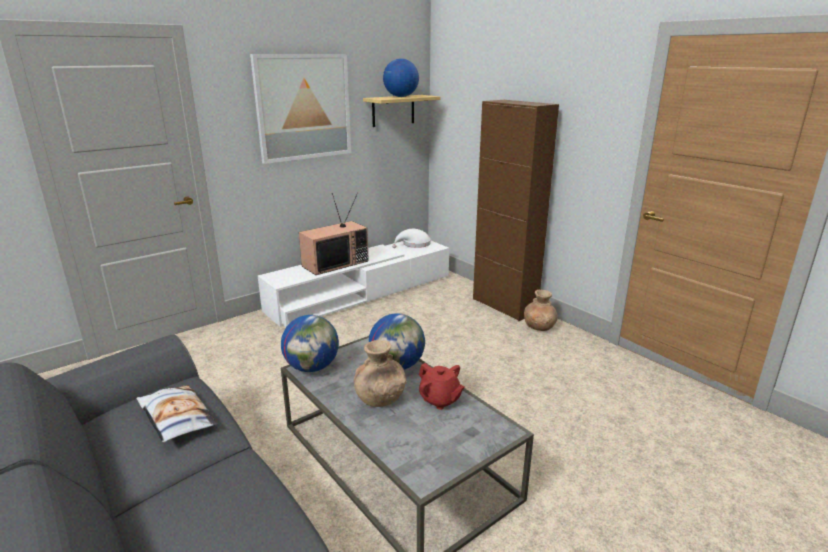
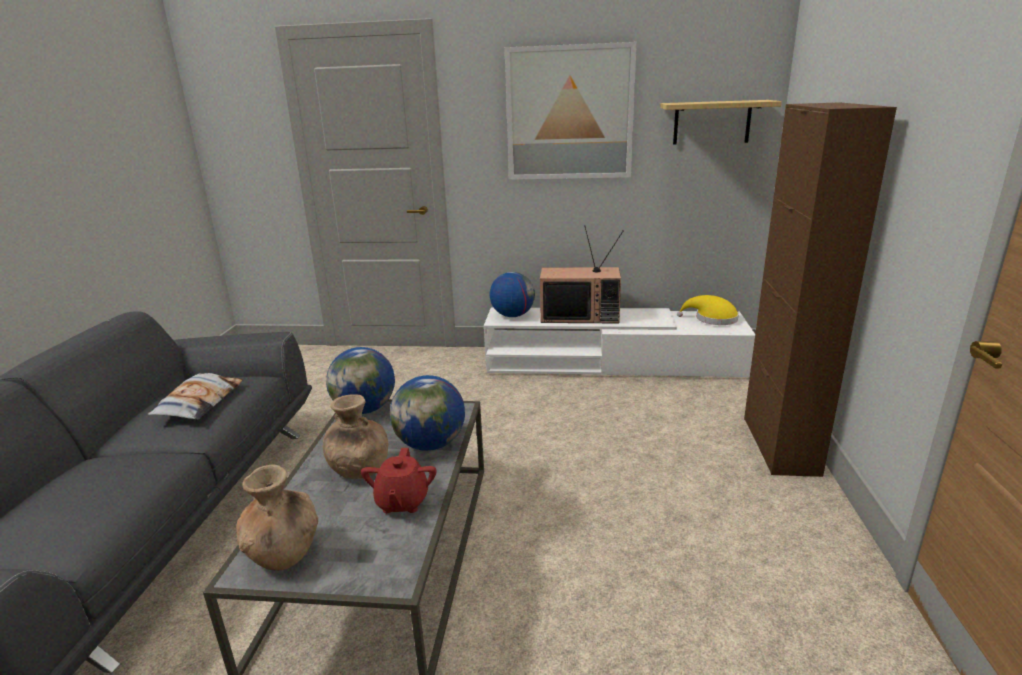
camera: 45 degrees right, 0 degrees up
globe [383,59,419,97] -> globe moved to [490,272,535,317]
white hat [392,229,431,248] -> yellow hat [677,295,739,325]
brown vase [524,290,558,331] -> brown vase moved to [236,465,318,570]

